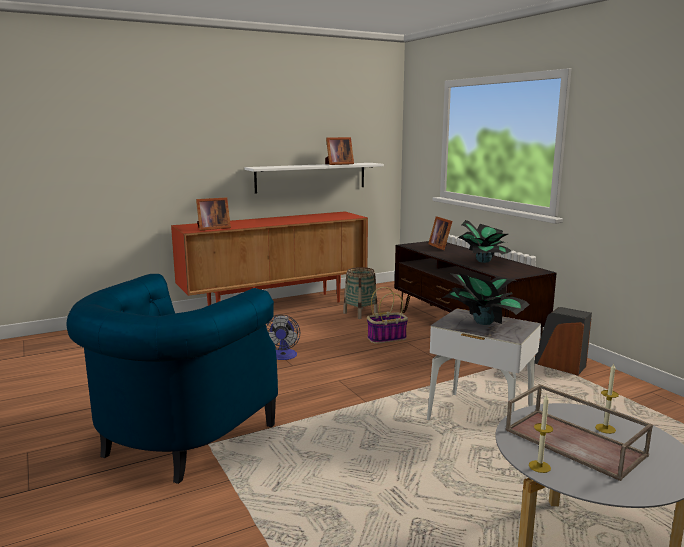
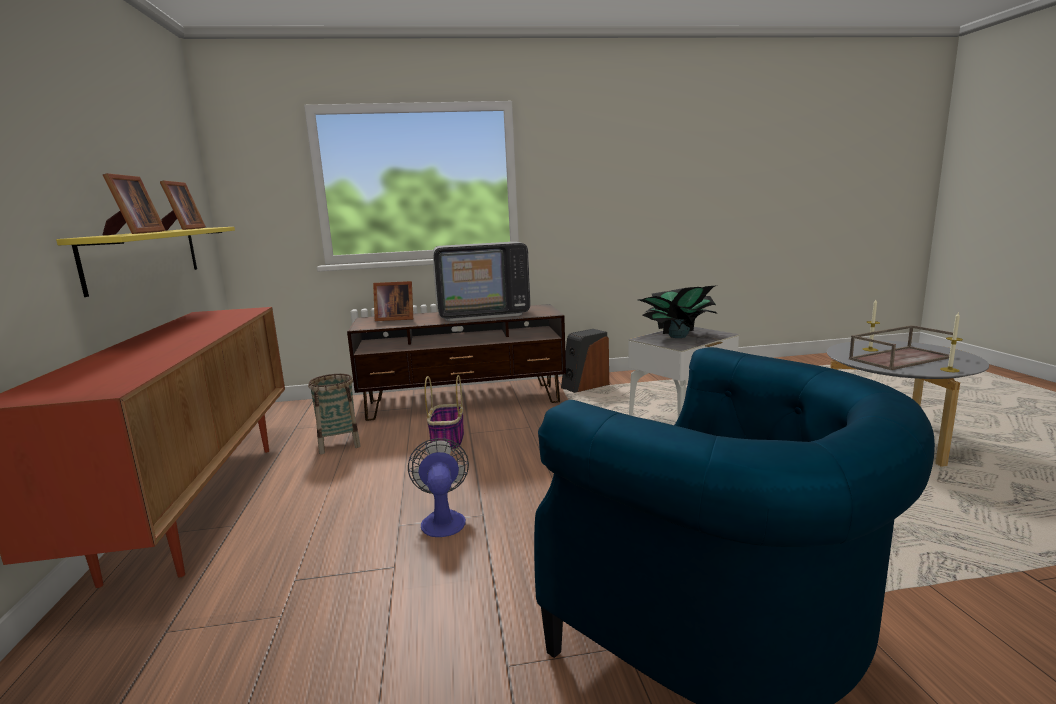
camera: 70 degrees left, 0 degrees up
picture frame [196,197,231,230] -> picture frame moved to [102,173,165,235]
white shelf [244,163,384,194] -> yellow shelf [56,227,235,297]
fan [266,315,300,360] -> fan turned 120 degrees counterclockwise [408,438,469,537]
potted plant [458,220,511,263] -> television [433,242,530,321]

